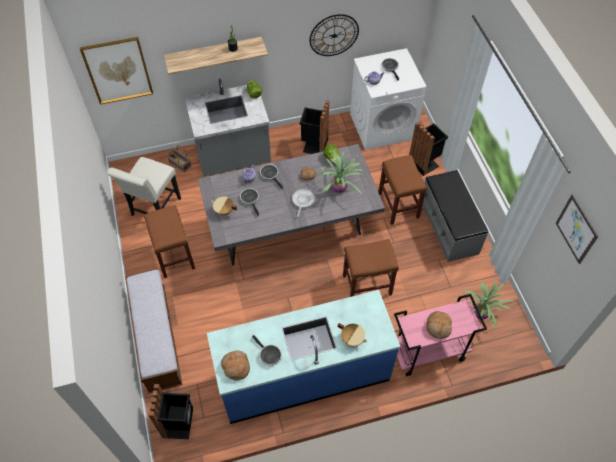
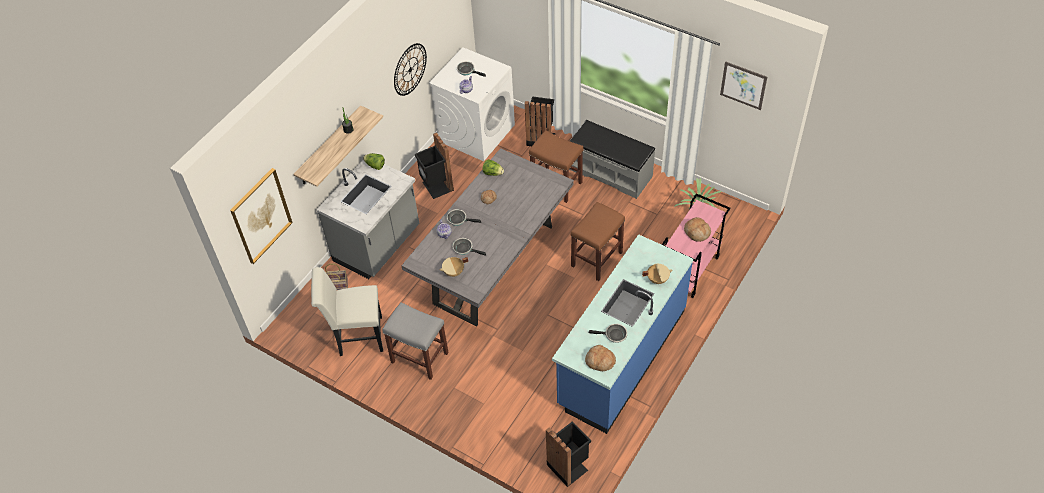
camera: 40 degrees left, 5 degrees down
white chair [107,157,181,216] -> white chair turned 105 degrees clockwise [311,267,383,356]
bench [125,269,182,394] -> none
brown stool [144,205,195,278] -> grey stool [382,302,449,380]
frying pan [292,188,315,217] -> none
potted plant [319,150,362,194] -> none

